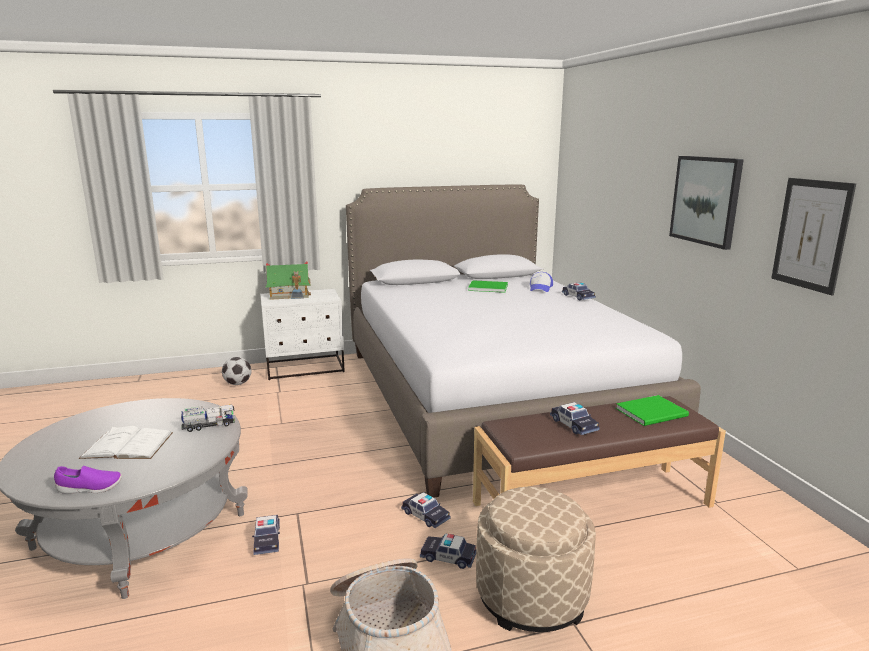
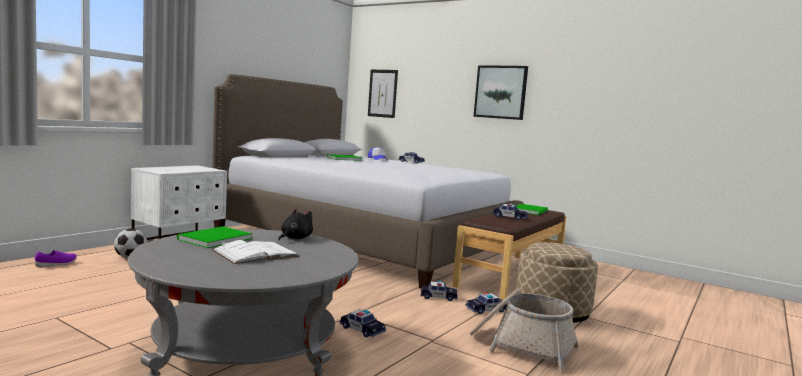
camera: 40 degrees left, 10 degrees down
purple shoe [54,466,122,494] -> purple shoe moved to [35,250,77,267]
toy truck [181,404,235,432] -> black plush toy [278,209,313,240]
toy house [265,261,311,300] -> none
picture [771,178,856,296] -> picture moved to [368,70,398,118]
none -> green book [177,226,252,248]

